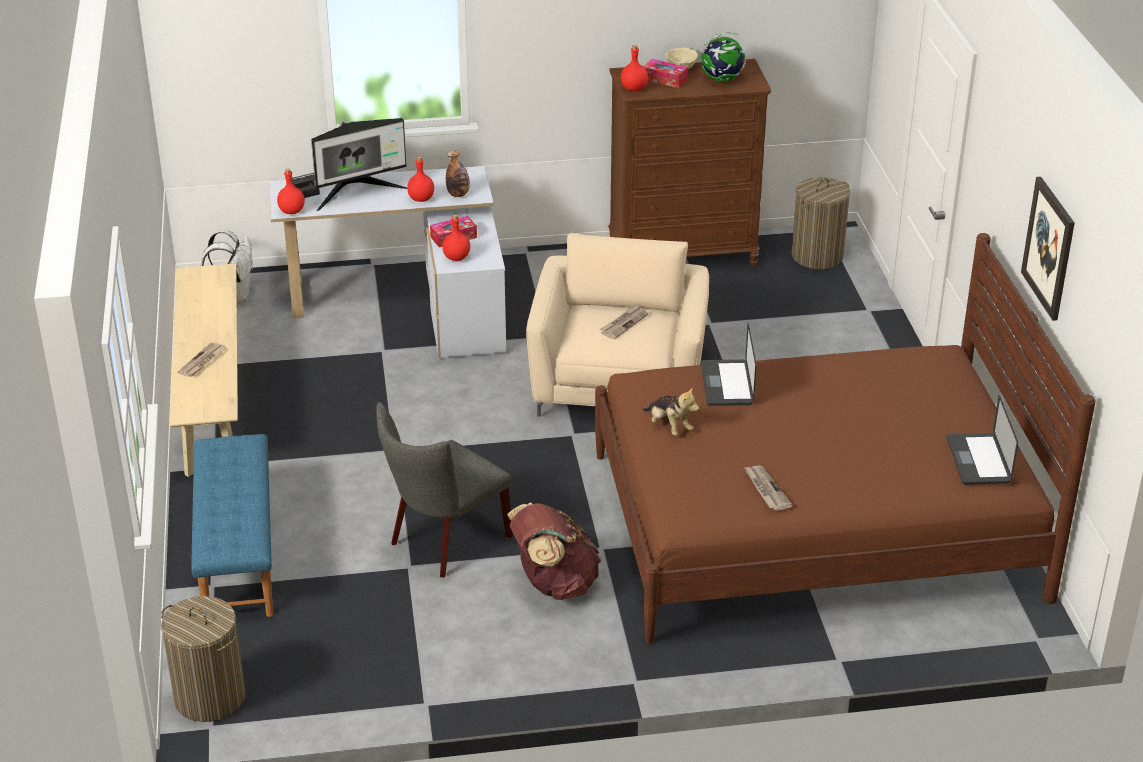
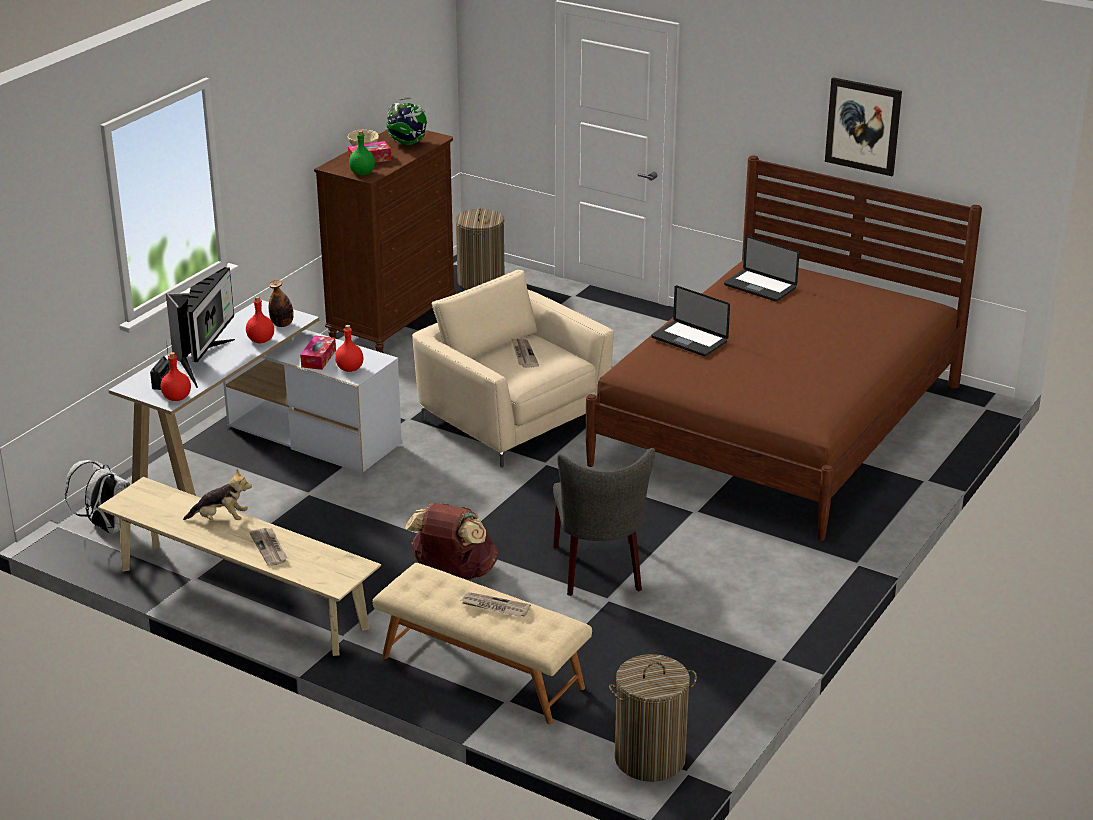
camera: 50 degrees left, 5 degrees down
blue bench [191,434,273,617] -> beige bench [373,563,592,724]
brown backpack [508,503,601,600] -> brown backpack moved to [405,503,498,580]
red bottle [621,45,648,91] -> green bottle [349,130,375,175]
plush toy [642,387,699,436] -> plush toy moved to [183,469,252,520]
newspaper [744,466,793,511] -> newspaper moved to [461,592,531,617]
laptop [947,395,1018,485] -> laptop moved to [724,236,800,302]

